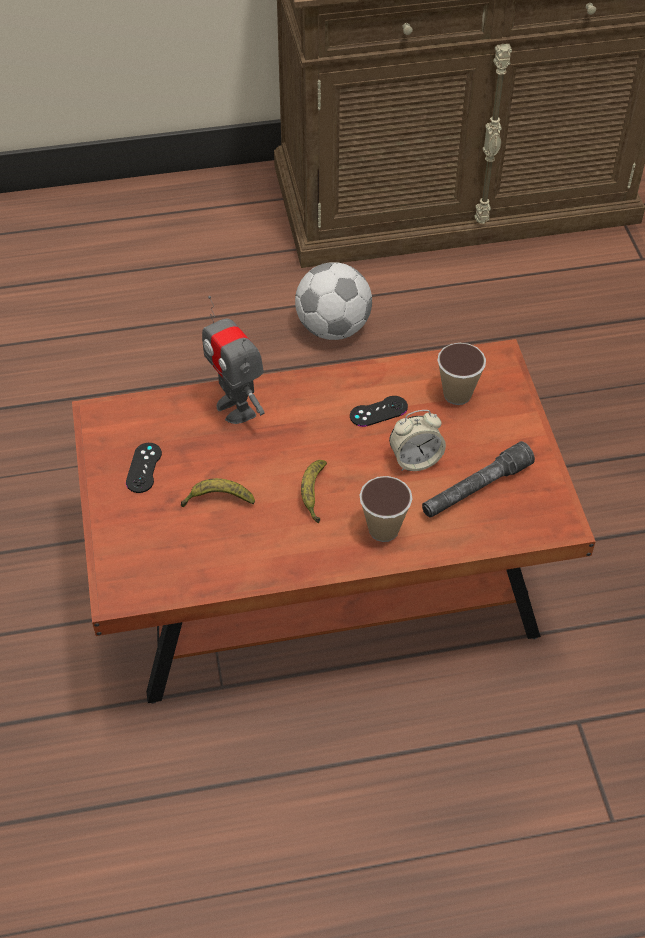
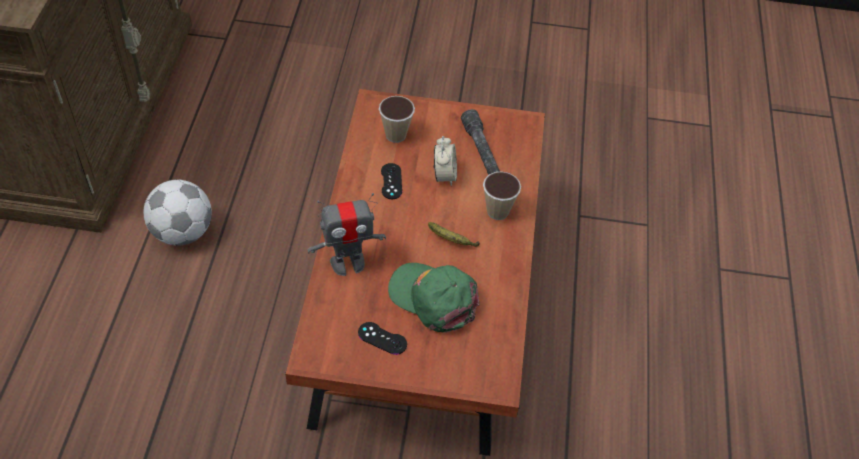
camera: 75 degrees left, 0 degrees up
banana [181,478,255,507] -> green cap [388,263,480,333]

